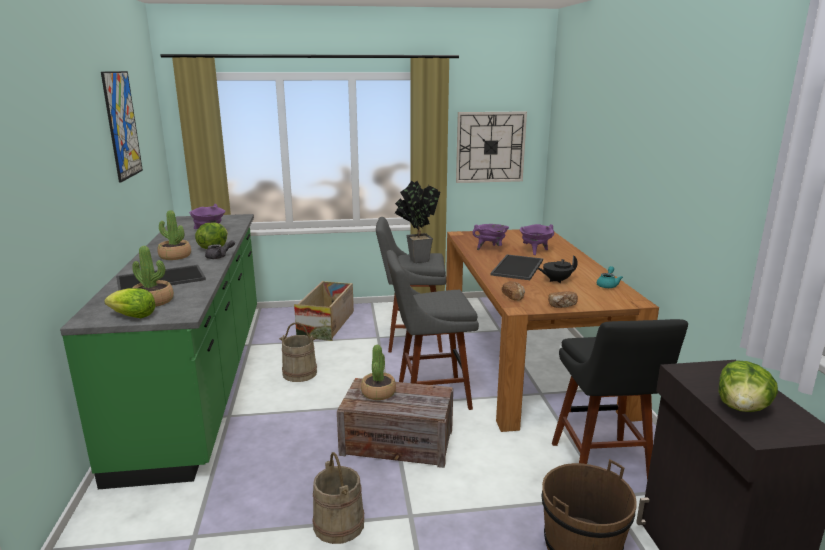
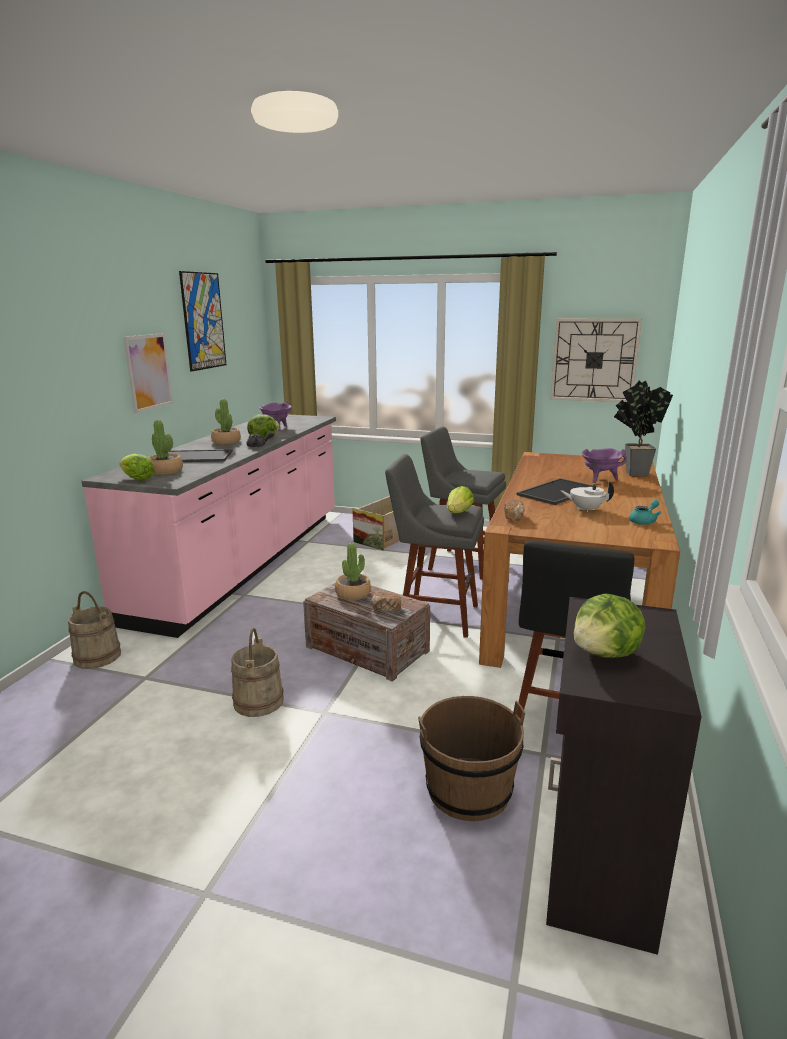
camera: 25 degrees right, 0 degrees up
green counter [60,214,257,489] -> pink counter [81,415,336,638]
beige bucket [279,322,317,382] -> beige bucket moved to [68,591,121,669]
potted plant [395,181,440,263] -> potted plant moved to [614,381,673,476]
purple cooking pot [473,224,509,250] -> none
black teapot [537,255,578,283] -> white teapot [561,481,614,512]
bread [548,291,578,308] -> bread moved to [371,593,401,612]
none -> picture [124,333,173,413]
none -> lettuce [447,486,474,513]

